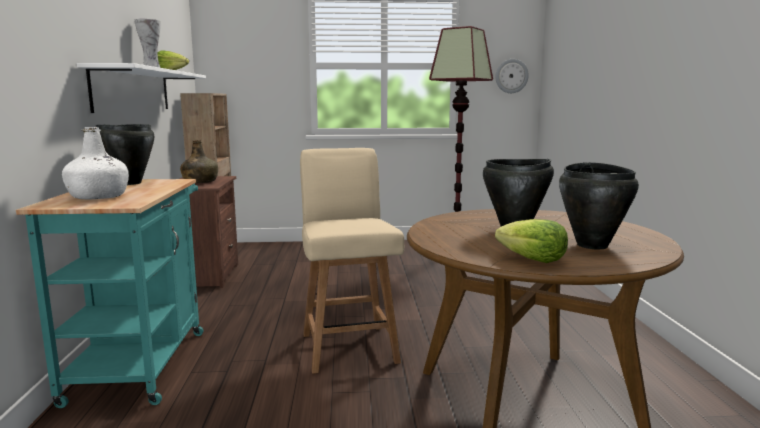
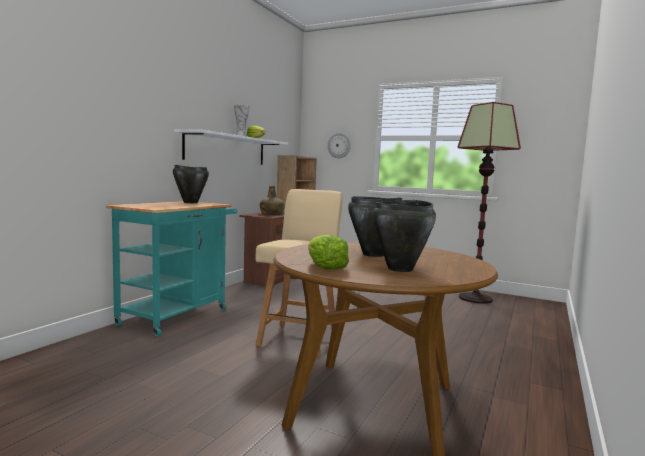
camera: 30 degrees right, 5 degrees down
white bottle [62,127,129,199] -> none
wall clock [495,59,529,93] -> wall clock moved to [328,133,351,158]

